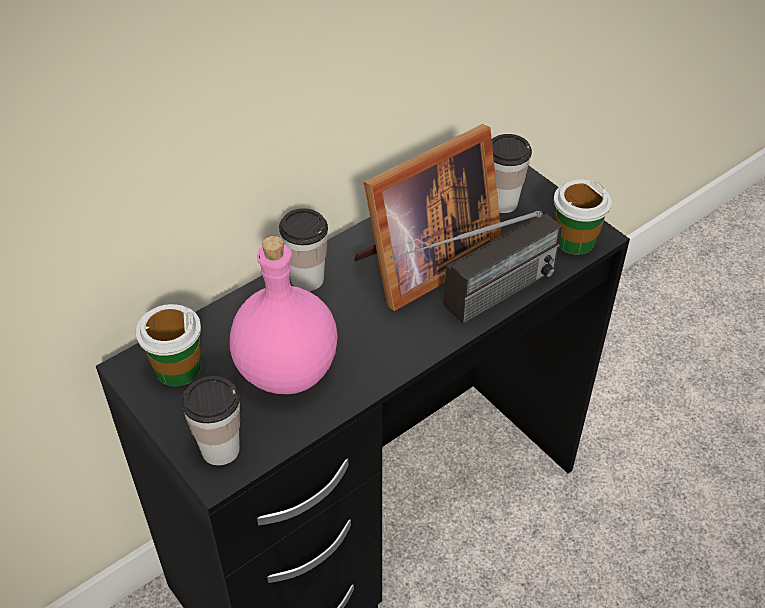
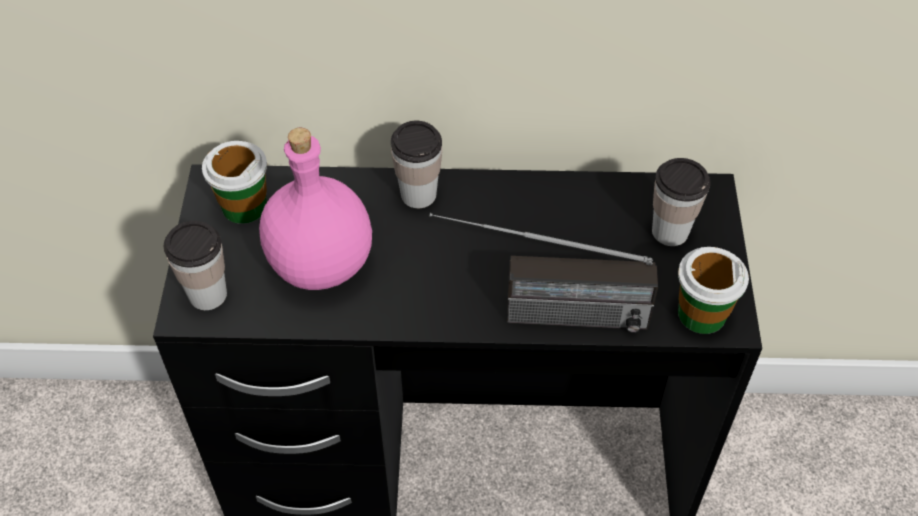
camera: 40 degrees right, 5 degrees up
picture frame [354,124,502,311] -> none

